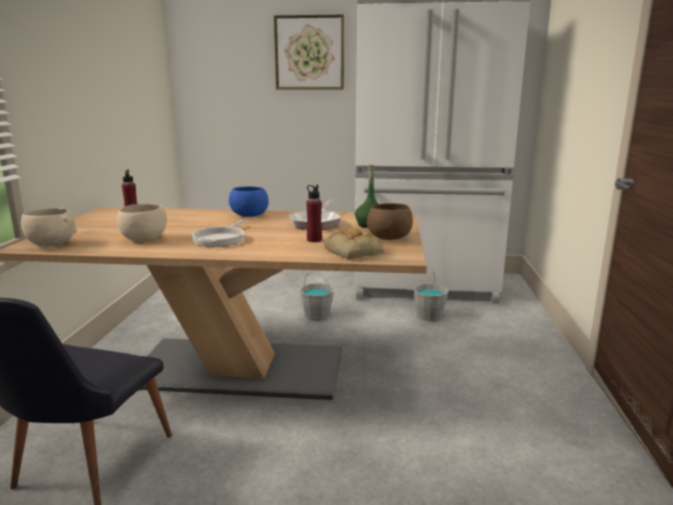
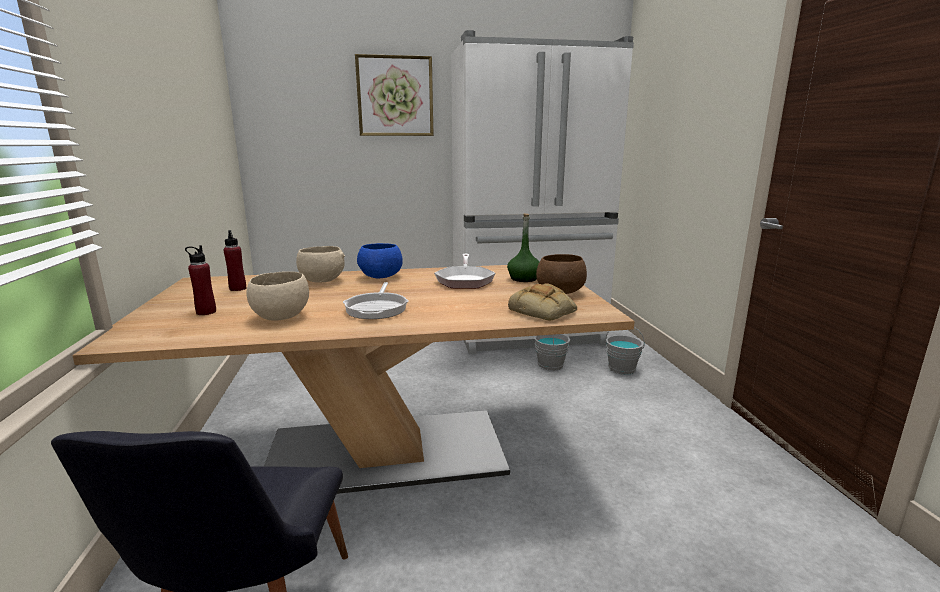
camera: 15 degrees left, 0 degrees up
beige bowl [21,208,77,246] -> beige bowl moved to [296,246,345,282]
grey bucket [300,272,334,321] -> grey bucket moved to [606,327,645,375]
red bottle [306,185,322,242] -> red bottle moved to [185,245,216,315]

